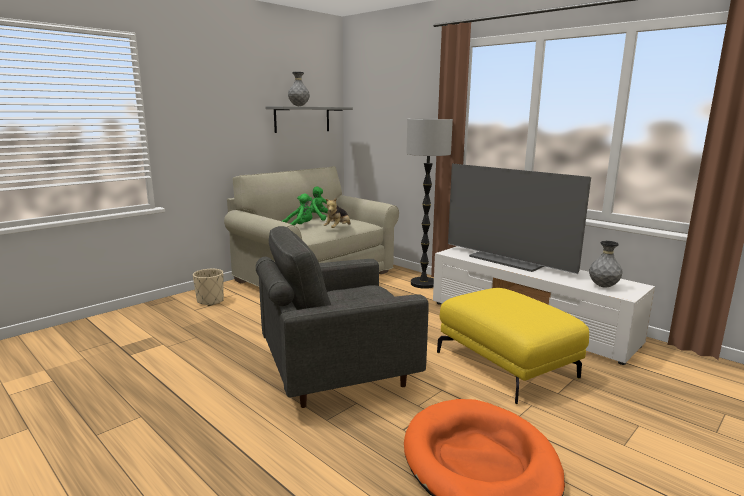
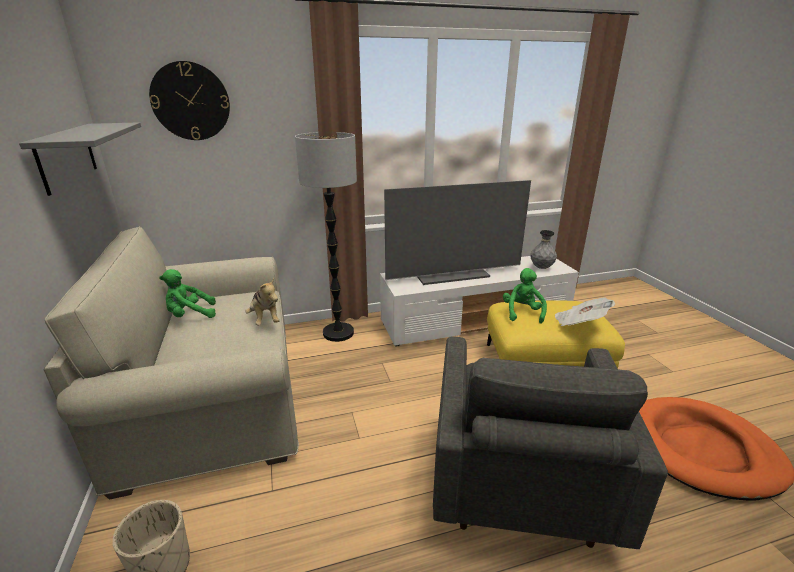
camera: 60 degrees left, 10 degrees up
green plush toy [282,193,312,226] -> green plush toy moved to [503,268,547,324]
grey vase [288,72,310,106] -> none
none -> wall clock [149,61,230,140]
none -> newspaper [555,297,615,326]

